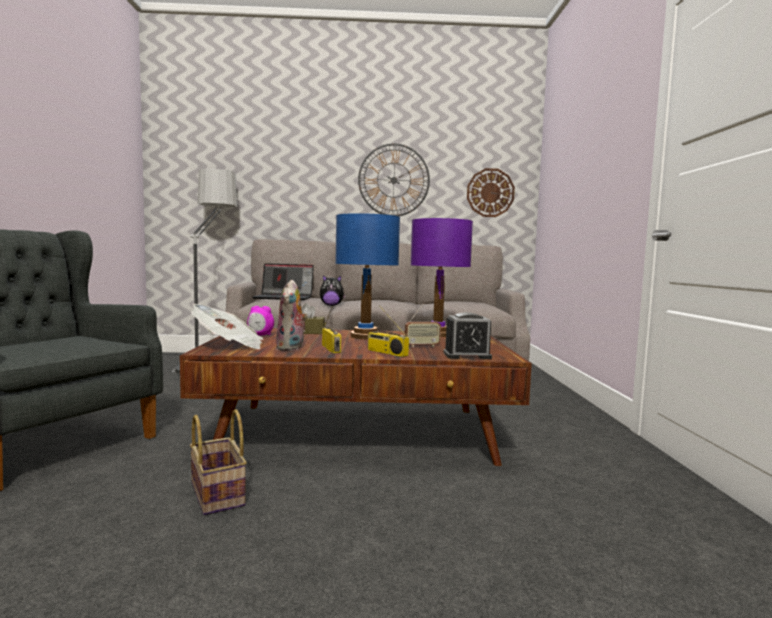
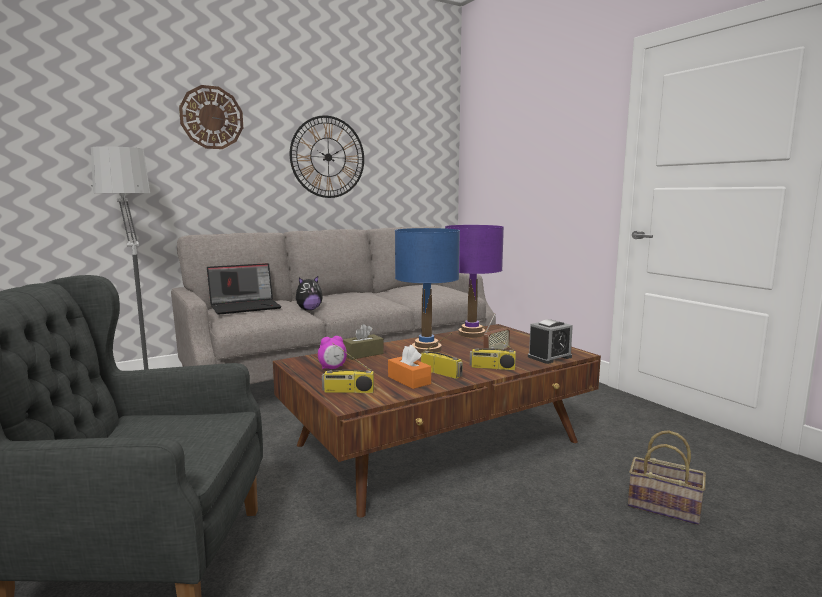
camera: 30 degrees left, 5 degrees up
basket [190,409,247,515] -> basket moved to [628,430,706,525]
newspaper [191,304,263,349] -> radio [322,343,374,393]
plush toy [276,280,308,351] -> orange tissue box [388,345,431,389]
wall clock [467,168,515,217] -> wall clock moved to [179,85,243,149]

